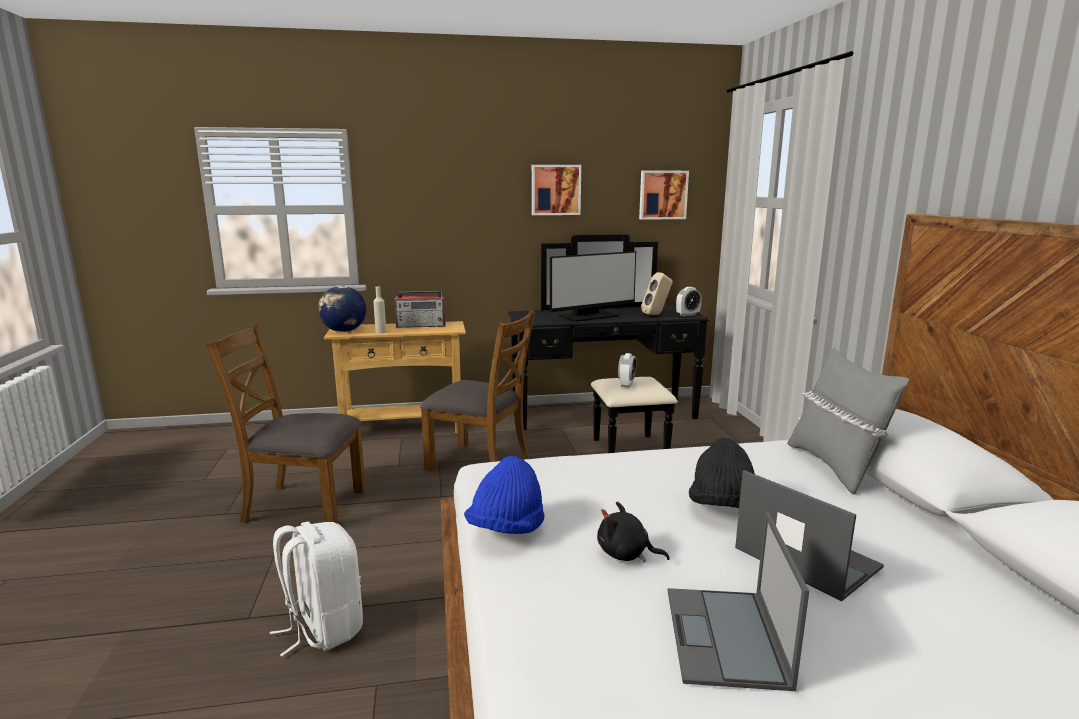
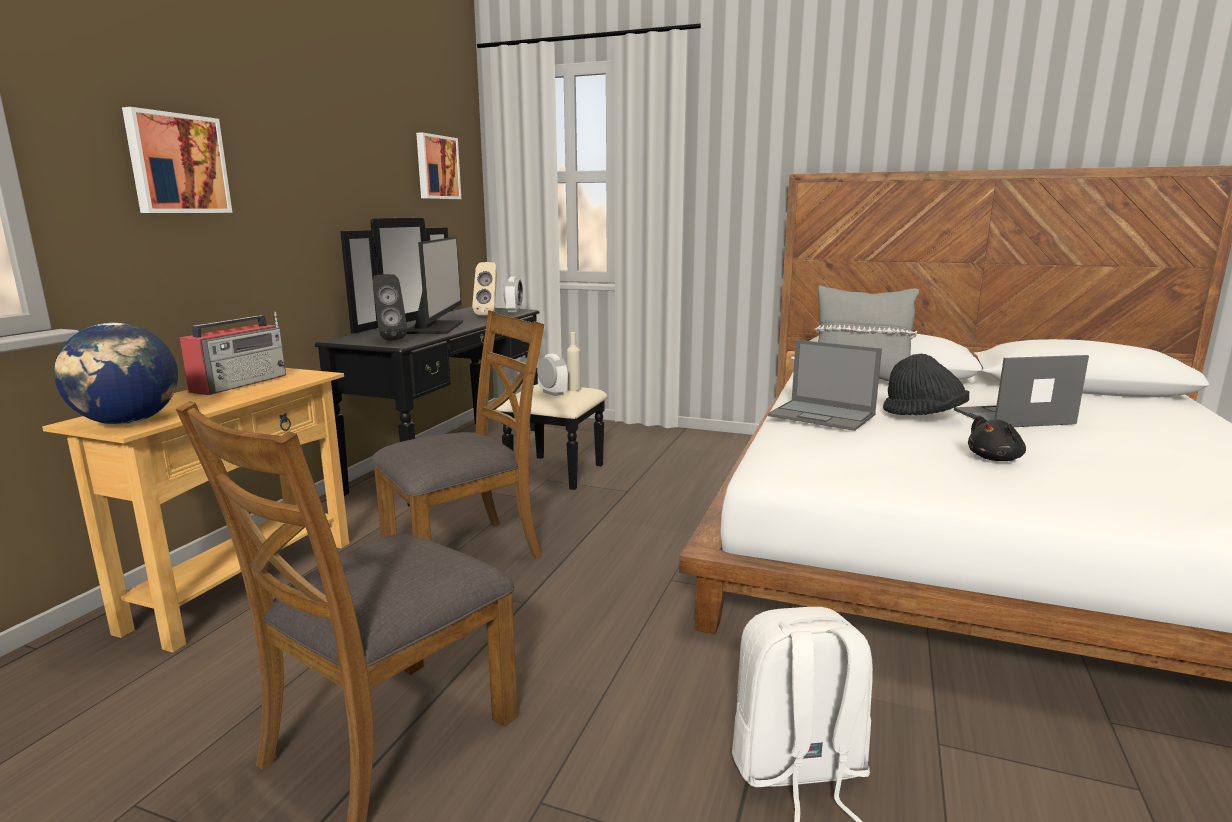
camera: 60 degrees left, 0 degrees up
beige bottle [373,287,386,334] -> beige bottle moved to [567,332,581,391]
blue hat [464,456,544,534] -> none
picture [532,165,581,215] -> picture moved to [122,107,232,213]
laptop [668,512,809,691] -> laptop moved to [768,340,882,431]
none -> black speaker [373,274,408,341]

